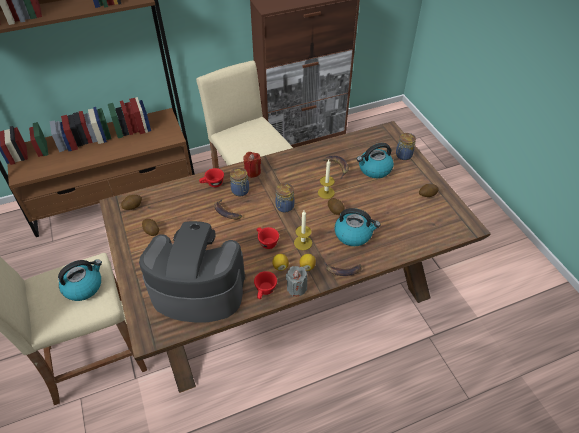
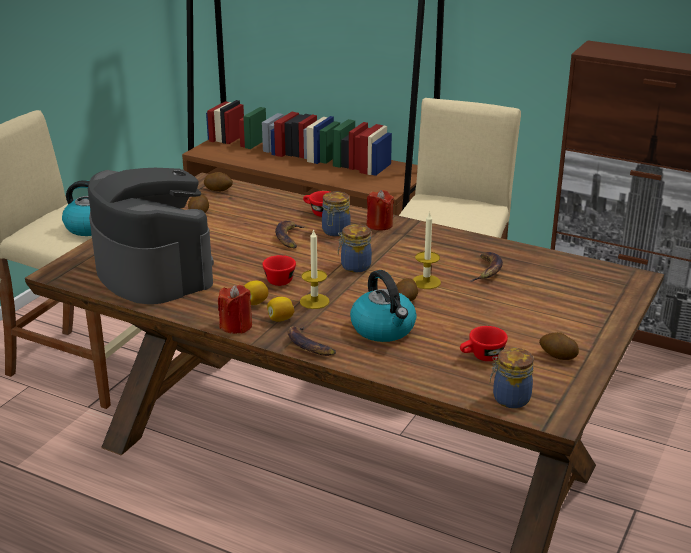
camera: 50 degrees right, 20 degrees down
red cup [254,271,277,299] -> red cup moved to [460,326,508,361]
grey candle [286,266,307,297] -> red candle [218,285,252,334]
kettle [357,143,394,178] -> none
jar [396,133,416,160] -> jar moved to [490,348,534,408]

